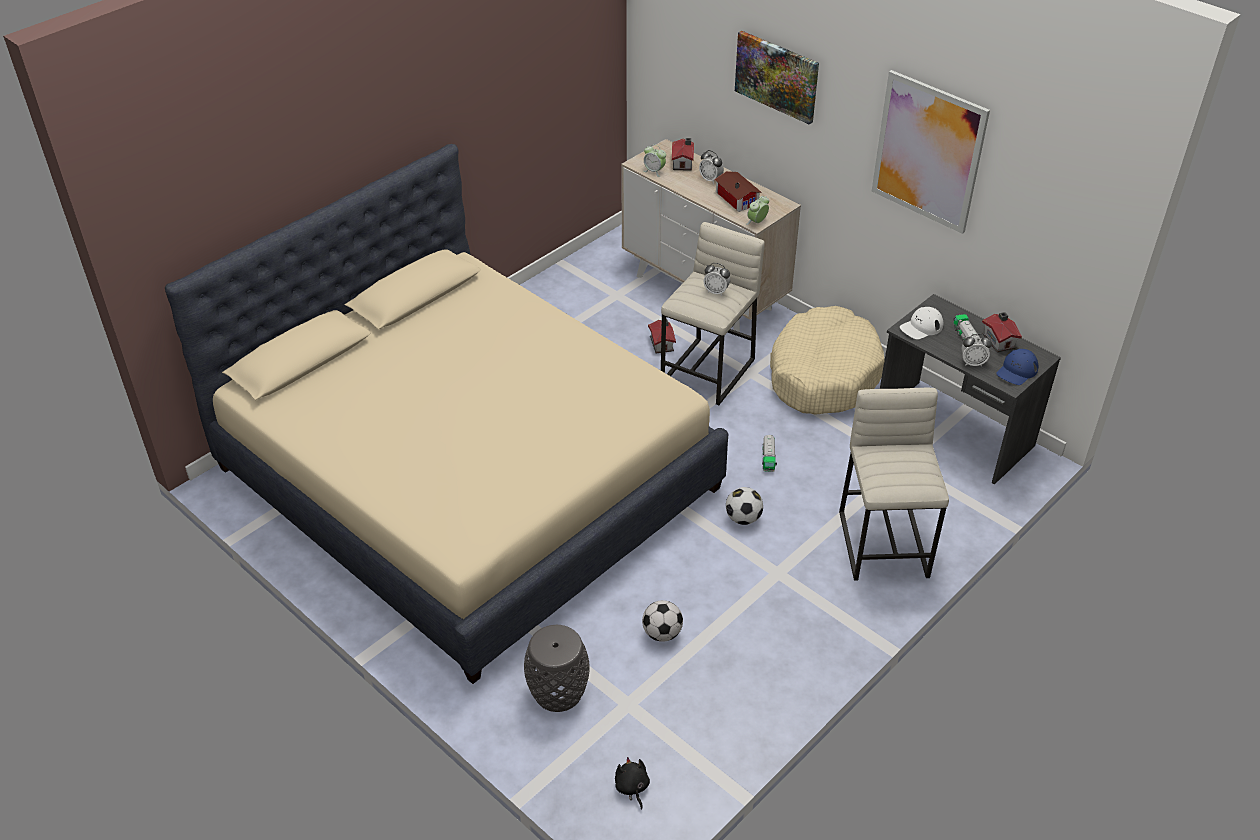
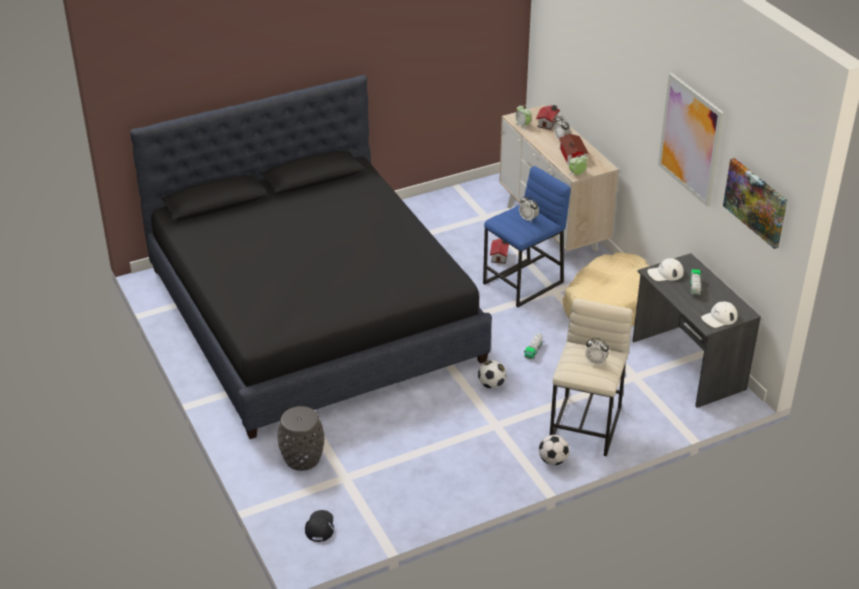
camera: 20 degrees right, 5 degrees down
beige bed [165,144,729,684] -> black bed [130,75,492,439]
black plush toy [615,757,650,810] -> black cap [305,510,334,542]
football [642,600,683,642] -> football moved to [539,435,569,465]
beige stool [661,222,765,405] -> blue stool [483,166,571,307]
picture [735,31,819,124] -> picture moved to [723,158,787,249]
alarm clock [961,334,992,366] -> alarm clock moved to [585,338,609,366]
toy house [982,312,1022,352] -> none
blue cap [996,349,1038,385] -> white cap [701,301,738,328]

